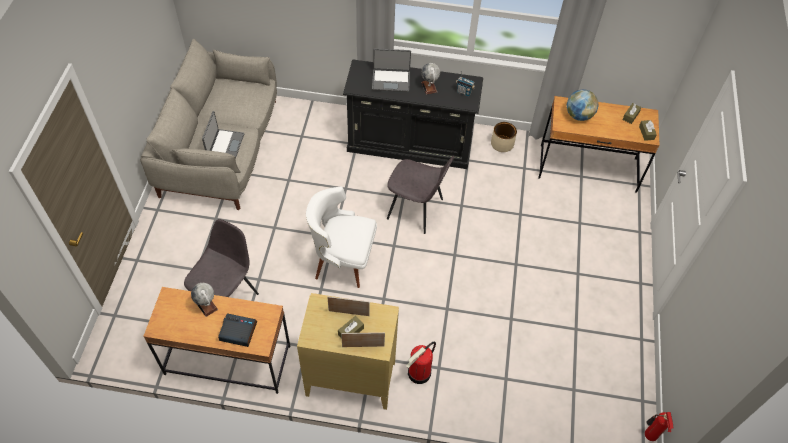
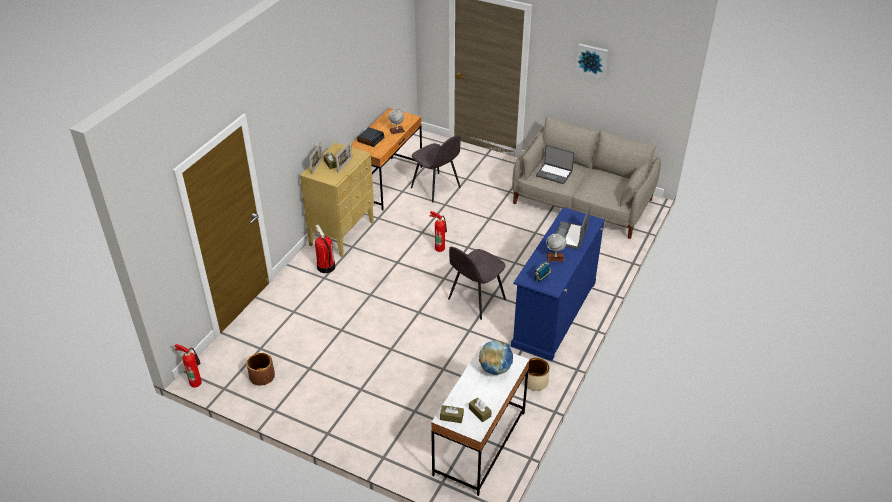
camera: 110 degrees right, 15 degrees down
white chair [306,187,377,288] -> fire extinguisher [430,211,447,252]
black cabinet [343,60,483,169] -> blue cabinet [511,207,605,361]
brown desk [538,96,659,193] -> white desk [431,342,530,496]
none -> brown planter [247,353,275,386]
none -> picture [575,43,608,79]

